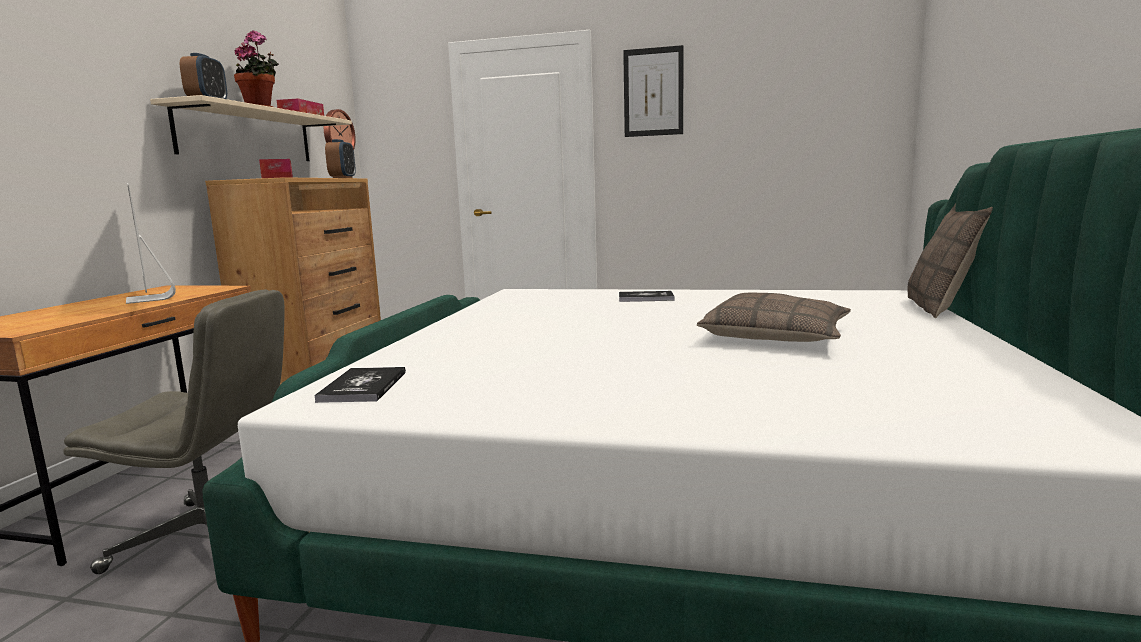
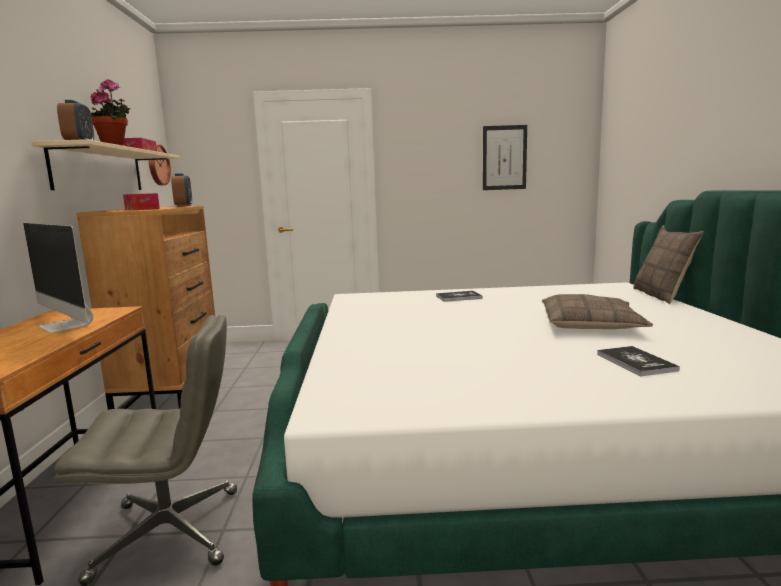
camera: 15 degrees left, 0 degrees up
book [314,367,406,403] -> book moved to [597,346,680,376]
picture [623,45,684,137] -> picture moved to [483,125,527,190]

